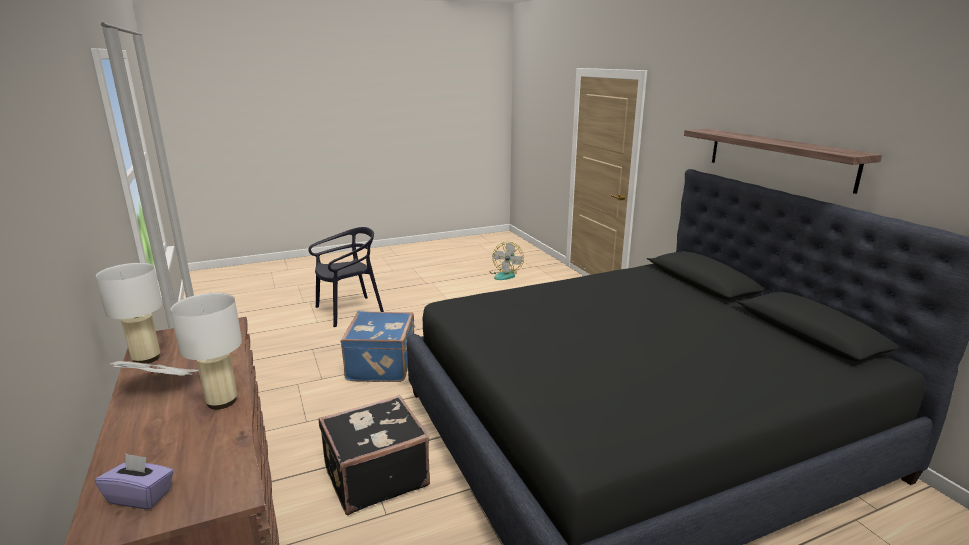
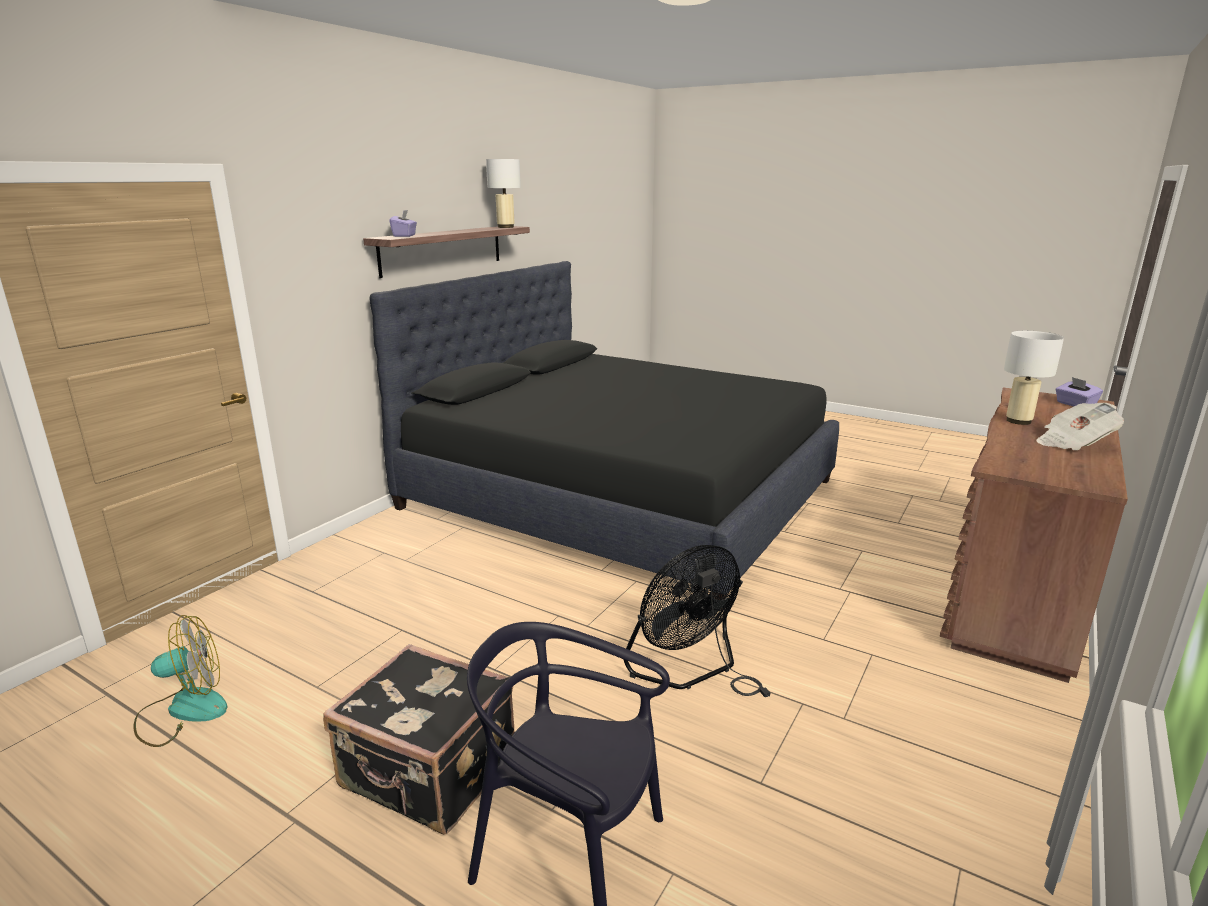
camera: 125 degrees left, 0 degrees up
white table lamp [96,263,162,364] -> white table lamp moved to [486,159,521,228]
black suitcase [319,395,430,515] -> black suitcase moved to [323,644,515,834]
blue suitcase [341,311,415,382] -> black fan [624,545,770,697]
none -> purple tissue box [390,210,417,237]

